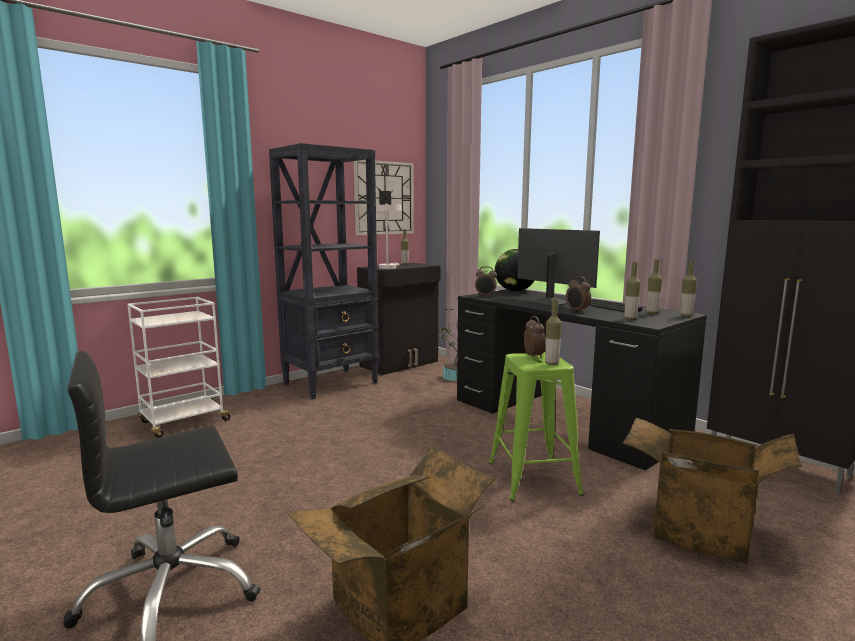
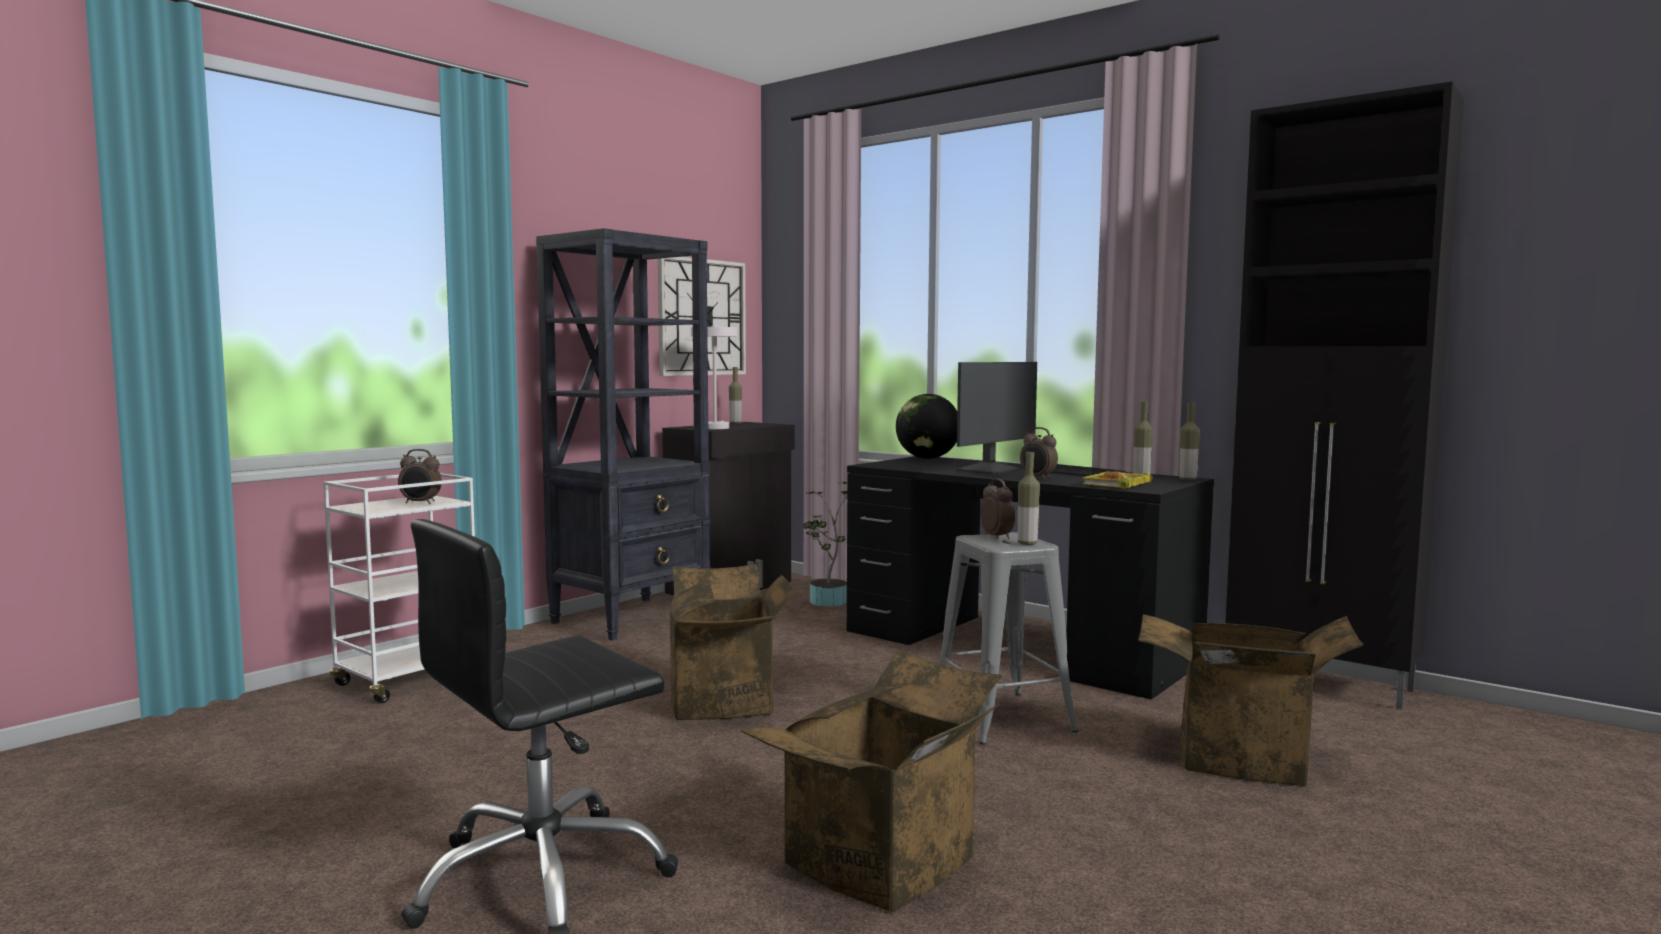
camera: 10 degrees left, 5 degrees down
alarm clock [475,266,497,297] -> alarm clock moved to [398,449,442,504]
green stool [489,352,584,501] -> grey stool [939,532,1078,745]
monitor [517,228,600,306] -> monitor turned 90 degrees clockwise [957,362,1037,474]
bottle [624,262,640,320] -> book [1082,471,1152,489]
none -> cardboard box [670,563,794,720]

